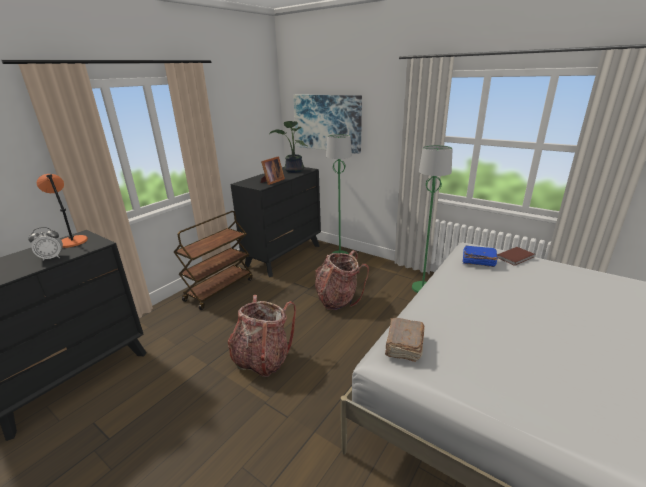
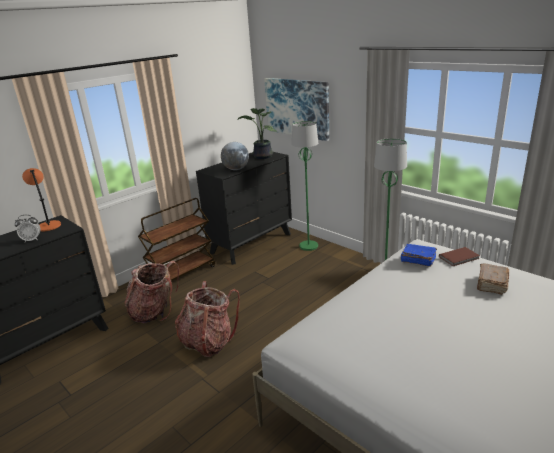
camera: 10 degrees right, 0 degrees up
picture frame [261,156,285,185] -> globe [221,142,249,170]
backpack [315,250,369,310] -> backpack moved to [124,261,179,323]
brown book [385,318,425,362] -> brown book moved to [477,264,509,295]

